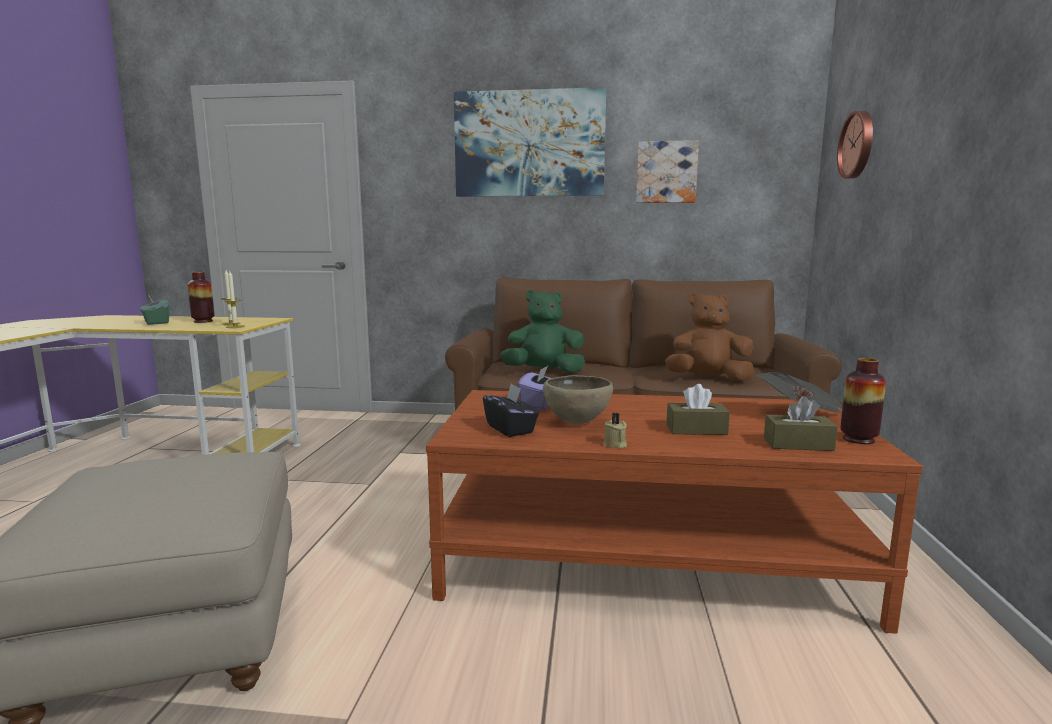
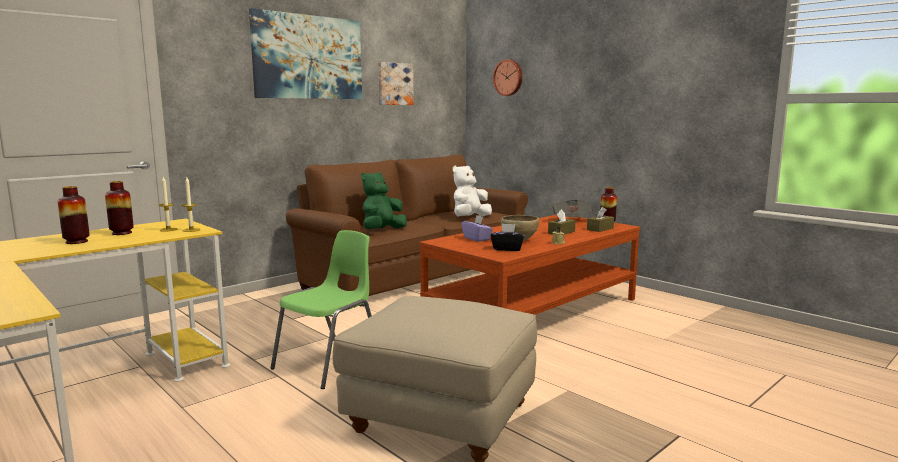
camera: 50 degrees left, 0 degrees up
green tissue box [140,295,169,325] -> vase [58,186,90,244]
brown plush toy [665,293,754,381] -> white plush toy [453,166,492,217]
none -> green chair [270,230,372,389]

